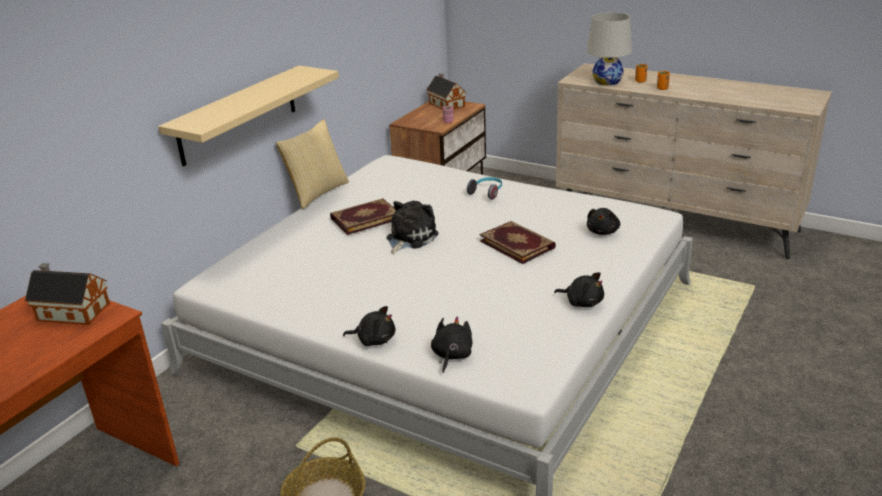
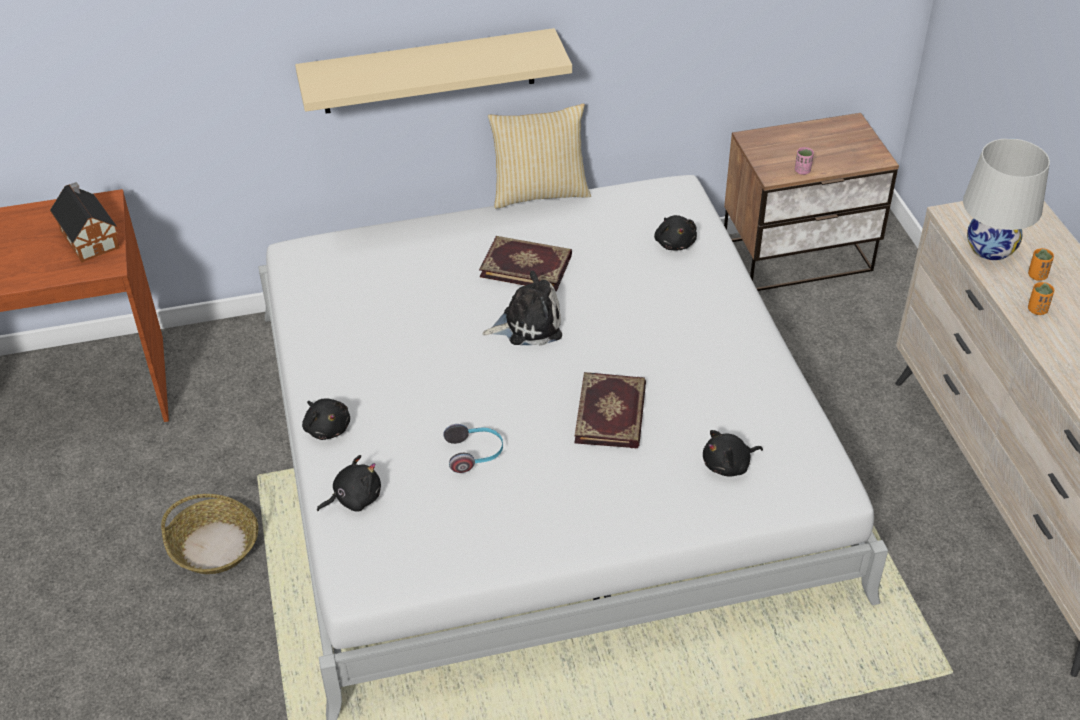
camera: 45 degrees right, 15 degrees up
toy house [426,73,467,110] -> none
headphones [467,177,502,200] -> headphones moved to [443,424,503,473]
black plush toy [554,272,604,307] -> black plush toy moved to [654,215,697,250]

